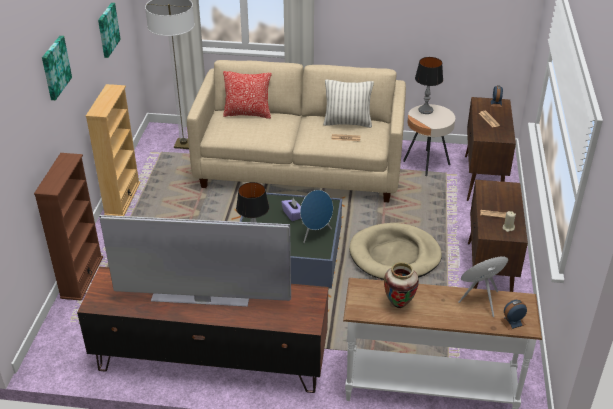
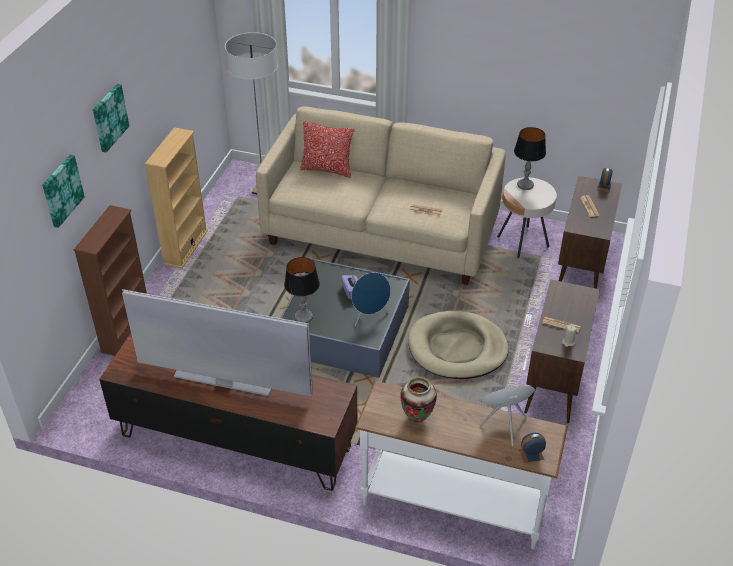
camera: 10 degrees right, 5 degrees up
picture [98,3,121,58] -> picture moved to [42,155,85,228]
pillow [323,80,374,128] -> none

